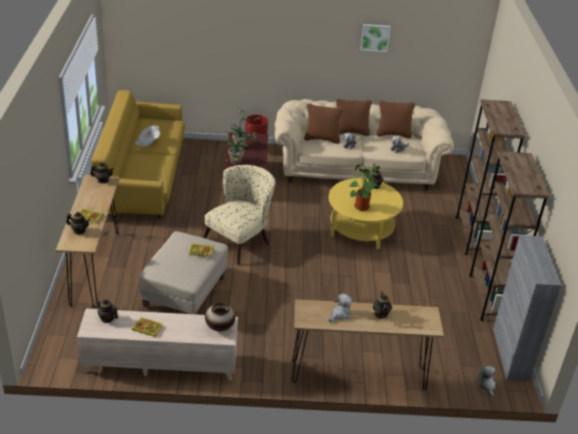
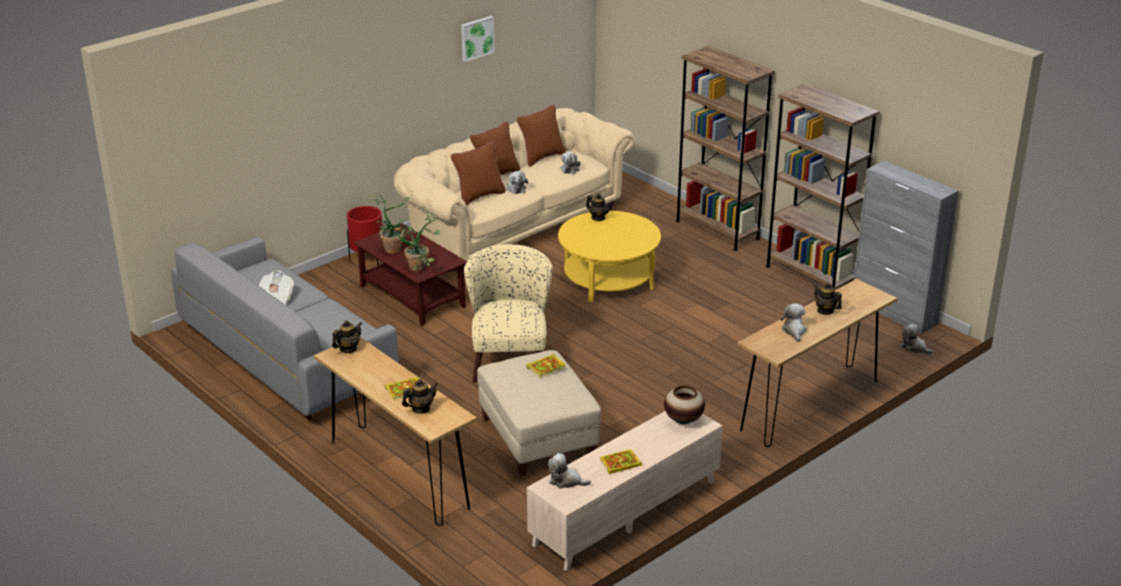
camera: 40 degrees left, 5 degrees down
yellow sofa [91,90,185,219] -> grey sofa [171,236,399,421]
teapot [95,299,118,323] -> plush toy [548,453,591,489]
potted plant [348,163,380,211] -> none

